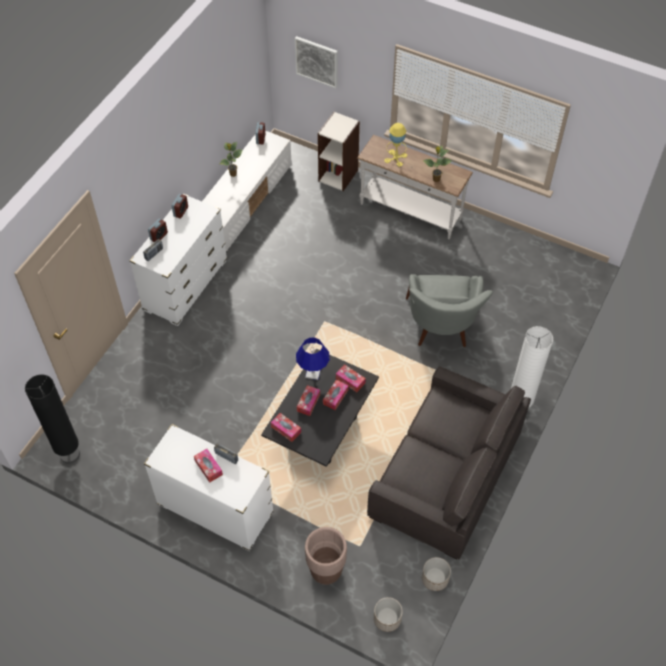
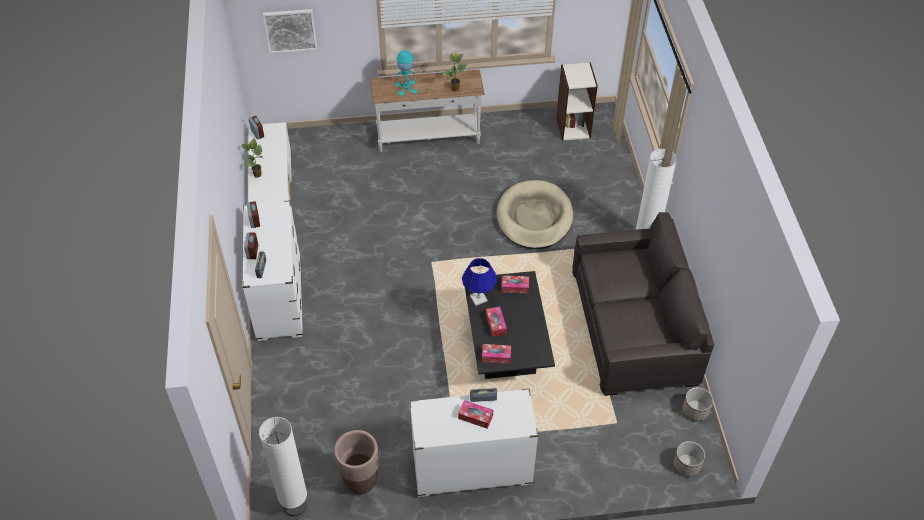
camera: 35 degrees left, 5 degrees down
black floor lamp [25,375,80,464] -> white floor lamp [259,417,307,517]
brown planter [305,527,347,585] -> brown planter moved to [334,430,379,495]
bookcase [318,112,360,191] -> bookcase moved to [556,62,598,141]
tissue box [323,380,349,410] -> none
yellow table lamp [384,123,407,167] -> turquoise table lamp [396,50,417,96]
grey armchair [406,274,493,347] -> beige dog bed [496,180,573,249]

